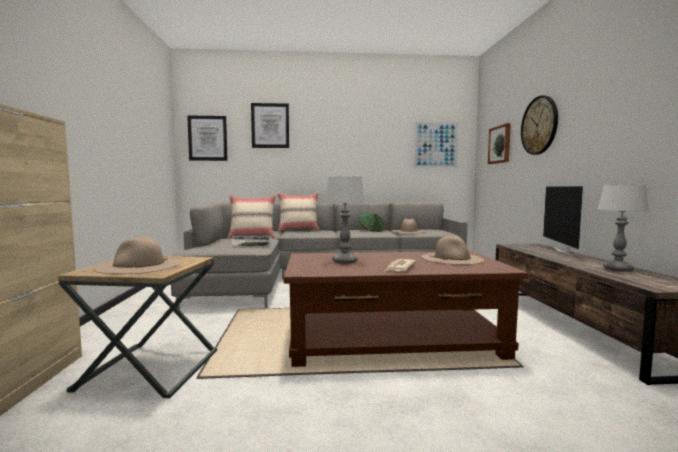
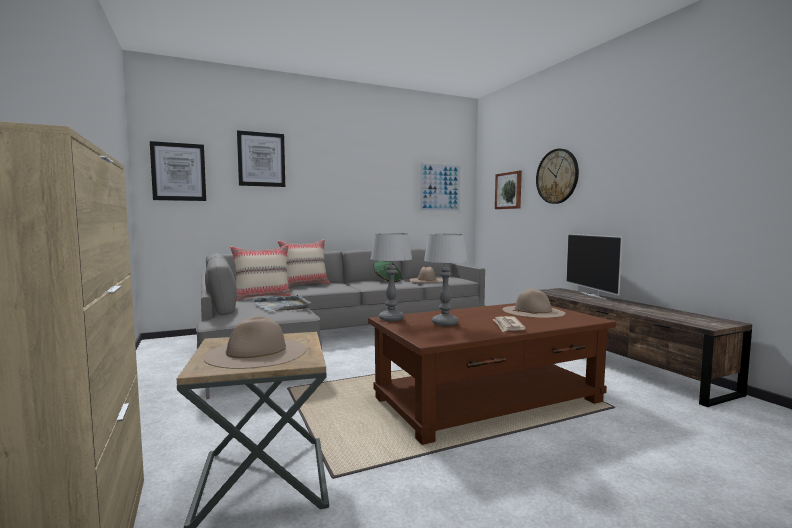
camera: 20 degrees left, 0 degrees up
table lamp [598,185,649,272] -> table lamp moved to [371,233,412,322]

